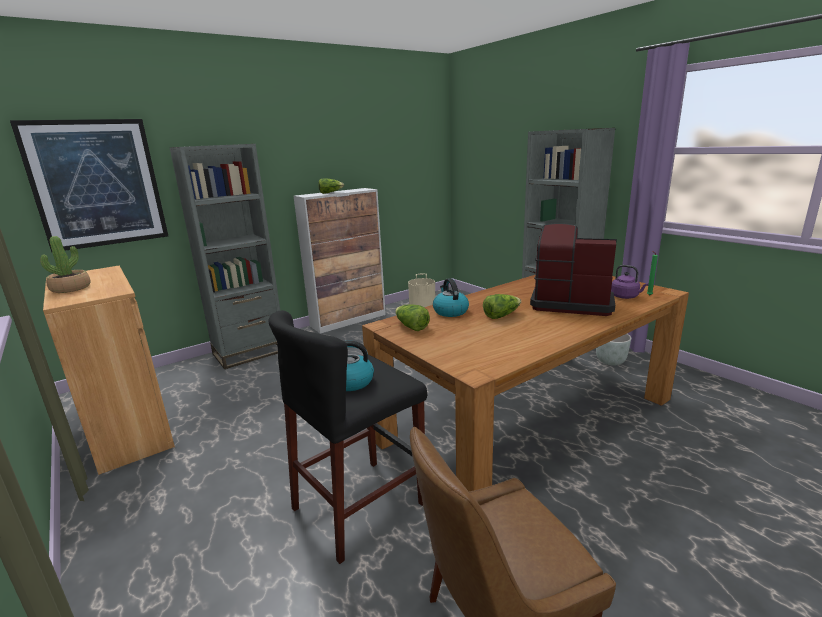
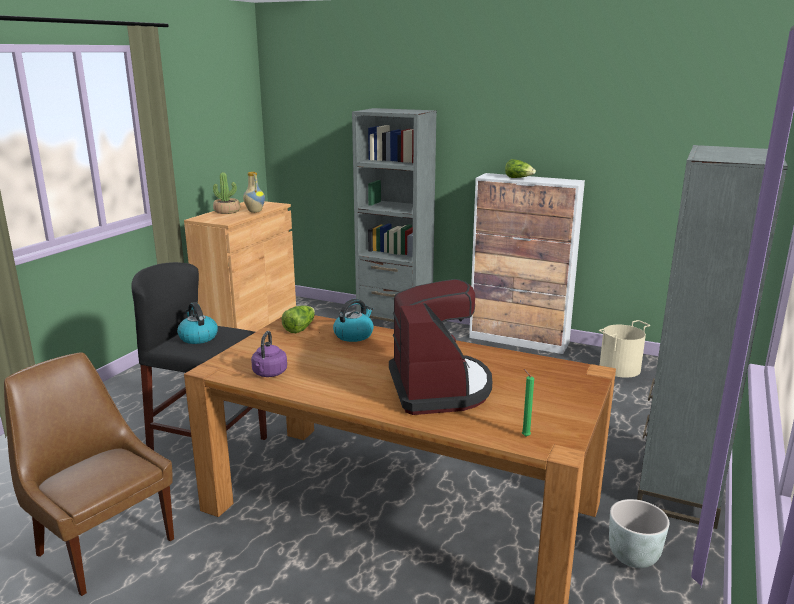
camera: 60 degrees right, 0 degrees up
picture [10,119,168,252] -> none
lettuce [483,294,521,319] -> none
purple kettle [611,265,649,299] -> purple kettle moved to [251,331,287,377]
none -> vase [243,172,265,213]

